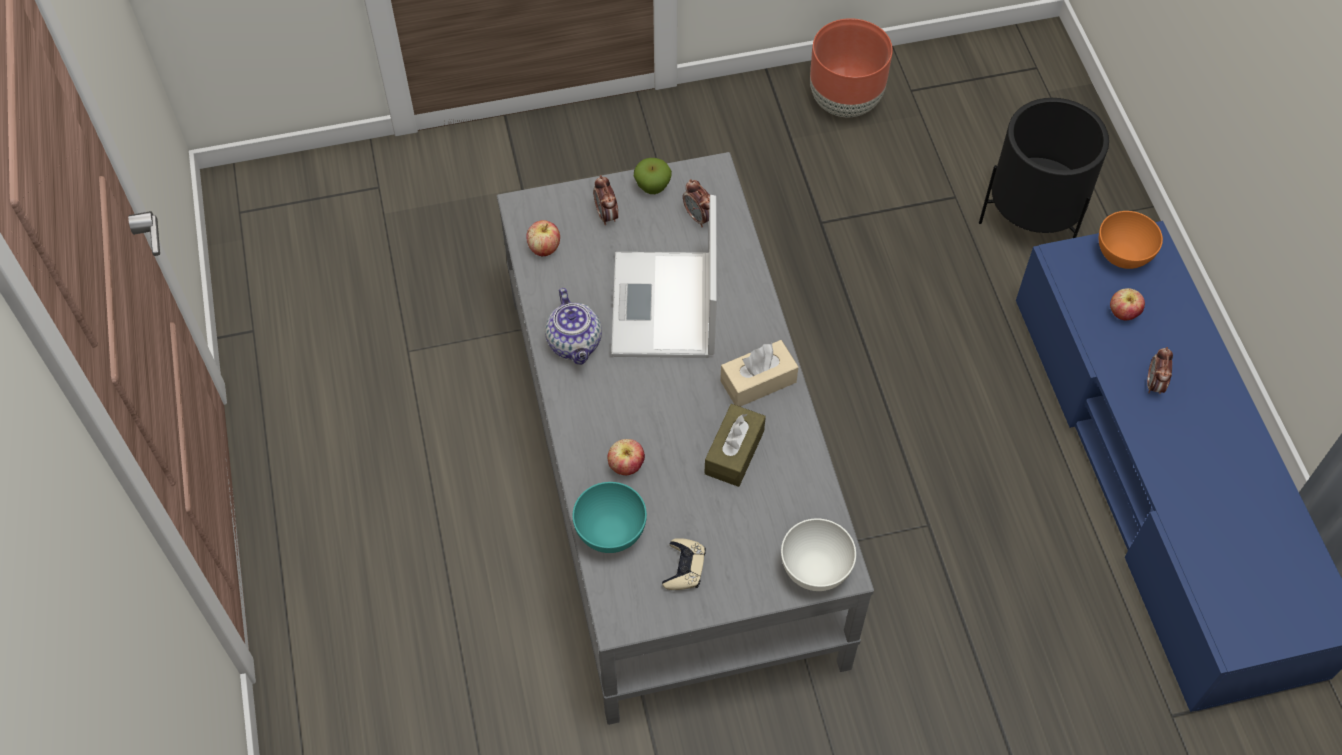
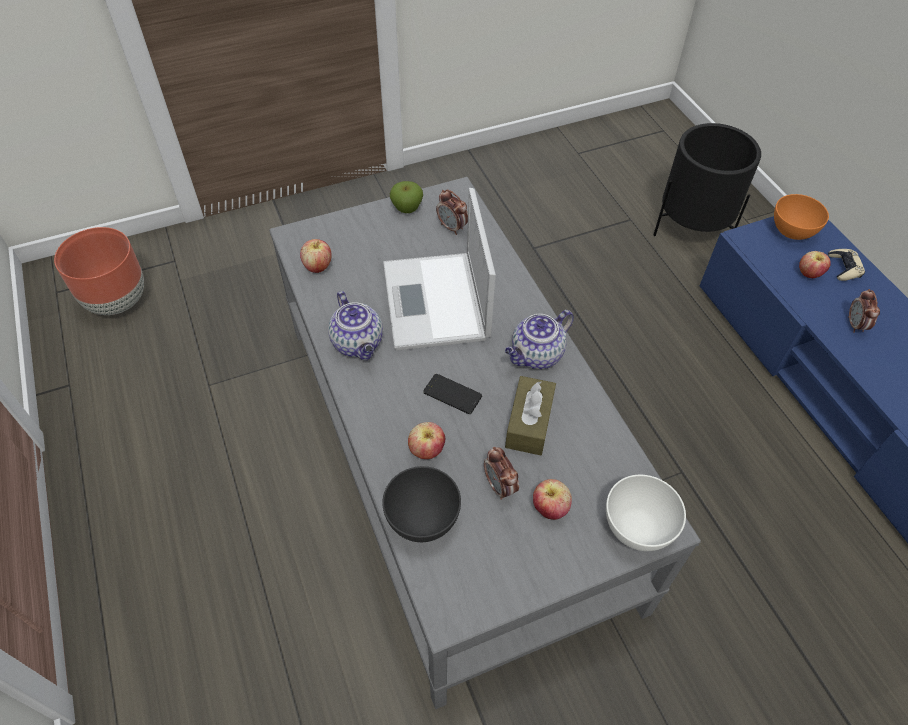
camera: 10 degrees left, 5 degrees down
turquoise bowl [572,482,647,553] -> grey bowl [382,466,461,542]
alarm clock [593,175,618,225] -> alarm clock moved to [484,447,519,500]
beige game controller [662,538,706,590] -> beige game controller moved to [828,249,865,281]
beige tissue box [720,340,798,407] -> teapot [505,310,574,369]
brown planter [810,18,893,117] -> brown planter moved to [54,227,144,315]
none -> phone [423,374,482,414]
none -> apple [533,479,572,520]

